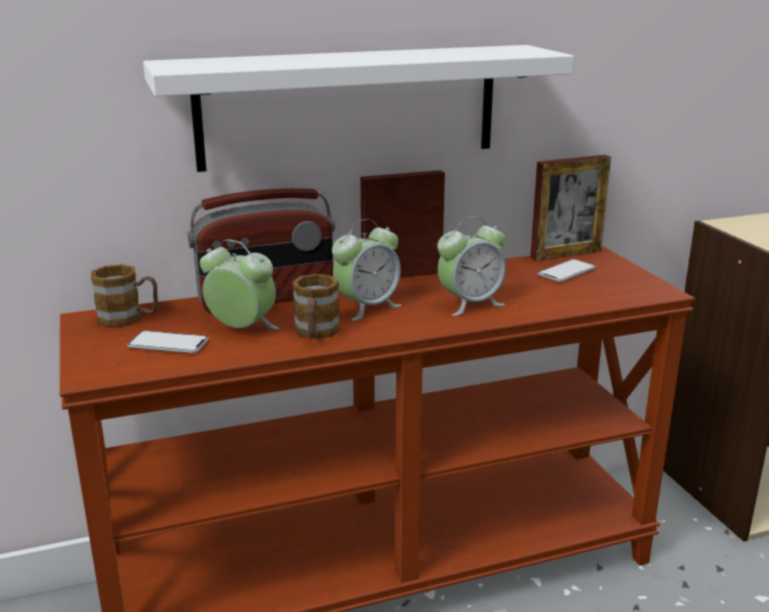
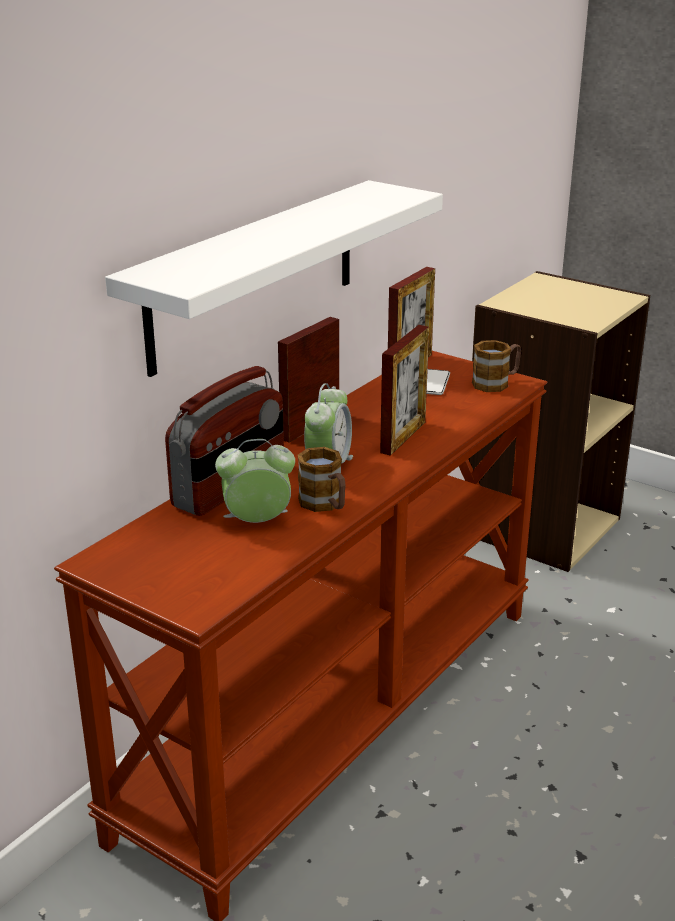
camera: 35 degrees left, 5 degrees up
mug [91,264,158,328] -> mug moved to [472,340,521,392]
phone [127,331,209,353] -> none
alarm clock [437,216,506,316] -> picture frame [380,325,429,456]

